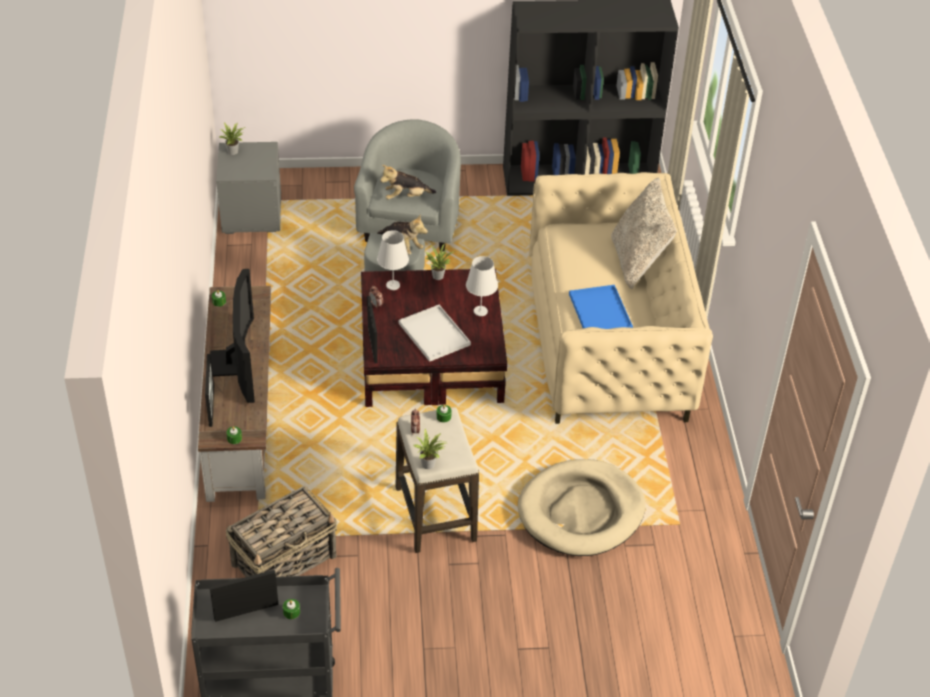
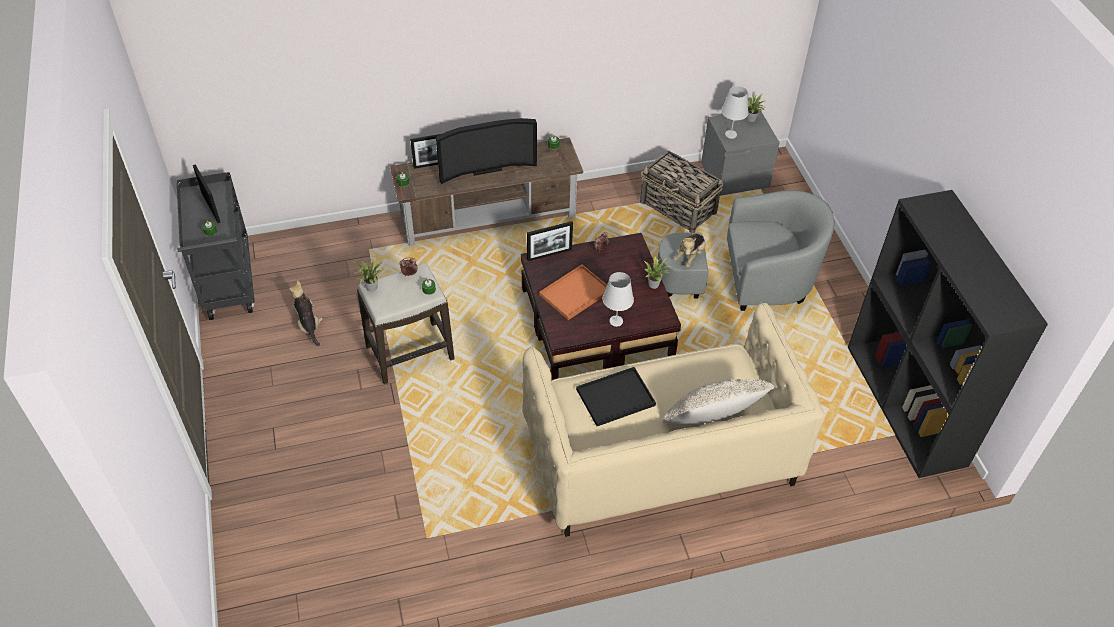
camera: 80 degrees right, 5 degrees up
basket [226,486,337,577] -> basket moved to [640,150,723,233]
white table lamp [377,230,409,290] -> white table lamp moved to [721,86,749,139]
plush toy [380,165,436,200] -> plush toy moved to [289,280,323,346]
white tray [399,305,471,362] -> orange tray [539,265,607,320]
beige dog bed [518,459,646,556] -> none
blue tray [569,285,633,329] -> black tray [576,367,656,426]

